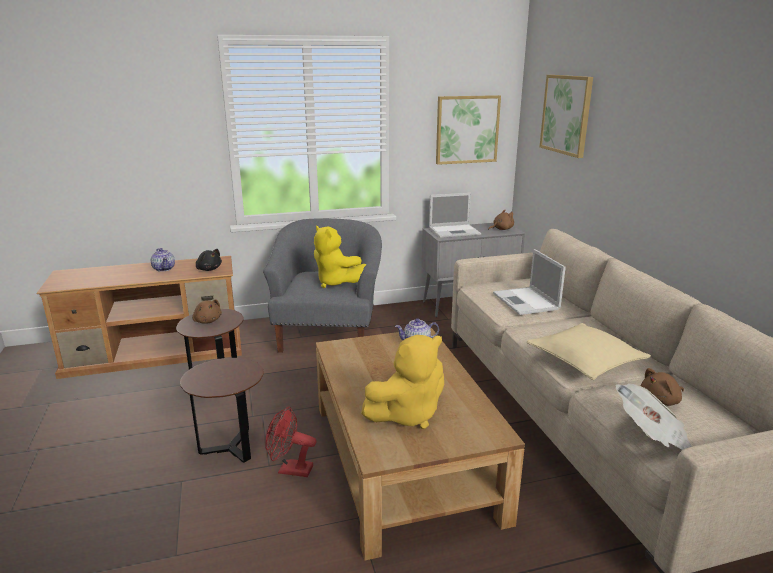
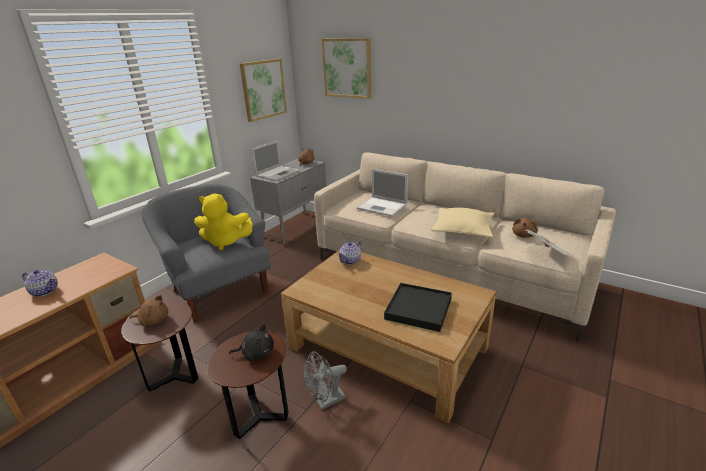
camera: 40 degrees left, 5 degrees up
black plush toy [196,249,222,271] -> black plush toy moved to [229,324,274,361]
red fan [265,407,316,477] -> grey fan [304,351,347,410]
yellow plush toy [361,335,444,429] -> black tray [384,283,452,332]

